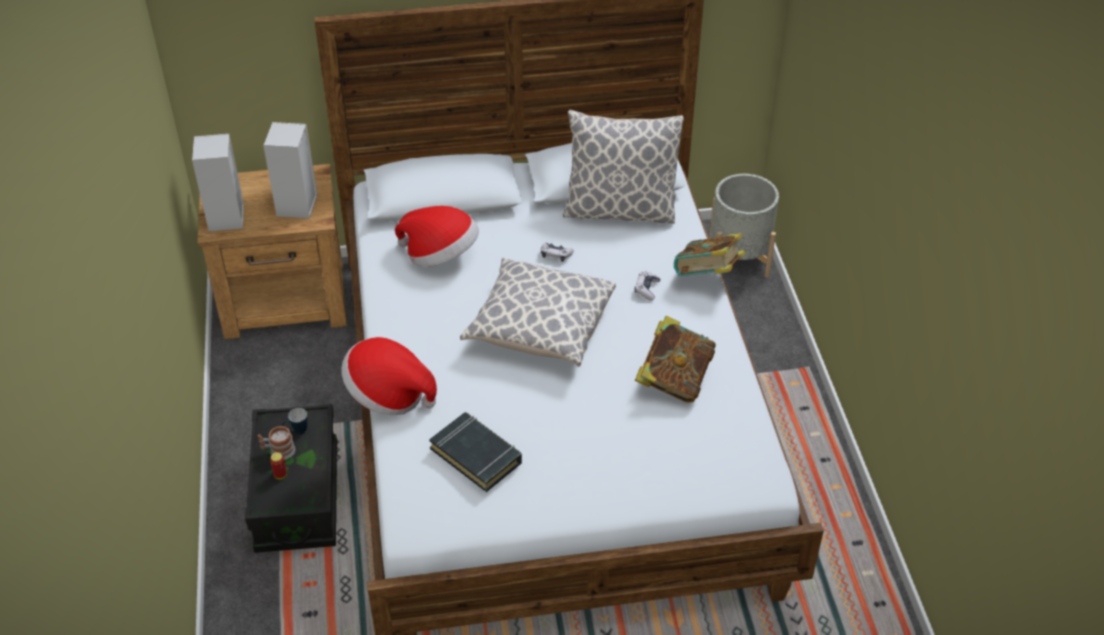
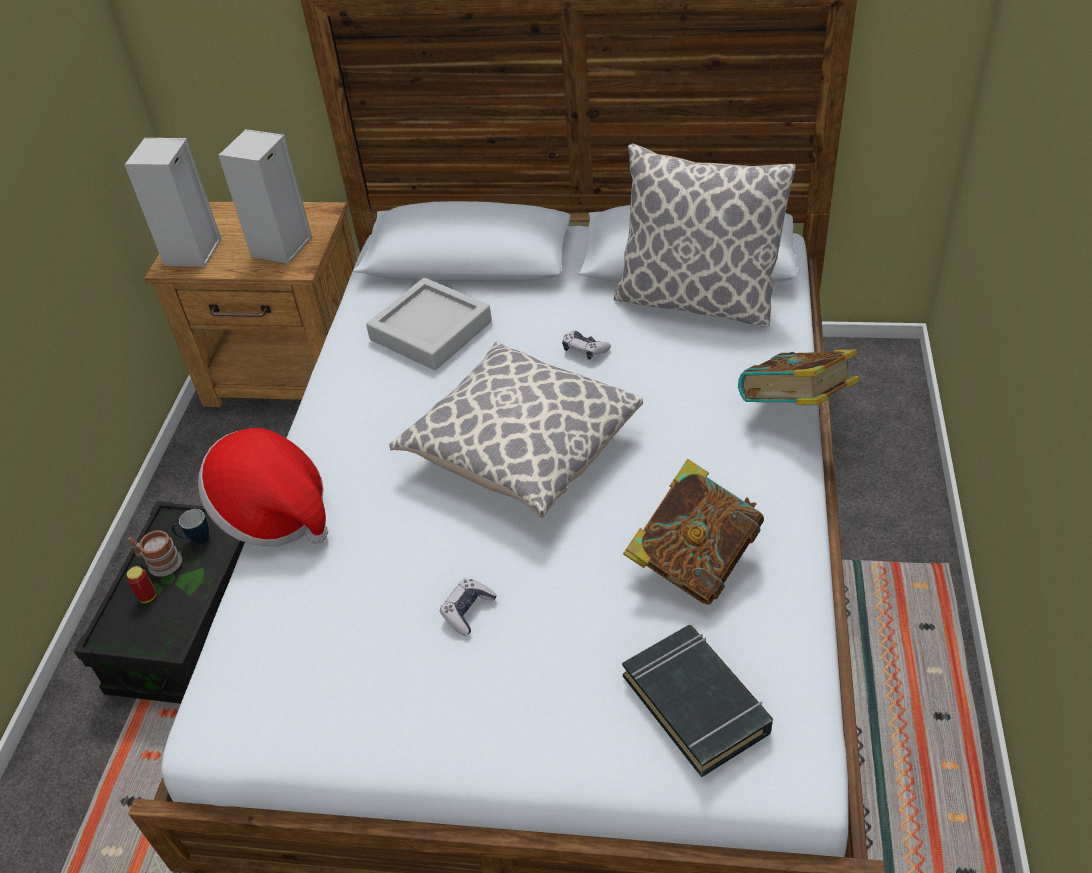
camera: 20 degrees right, 0 degrees up
hat [395,206,479,267] -> grey tray [366,278,492,370]
black book [429,412,522,492] -> black book moved to [622,625,773,777]
game controller [635,271,660,301] -> game controller moved to [440,579,497,636]
grey planter [709,174,779,277] -> none

